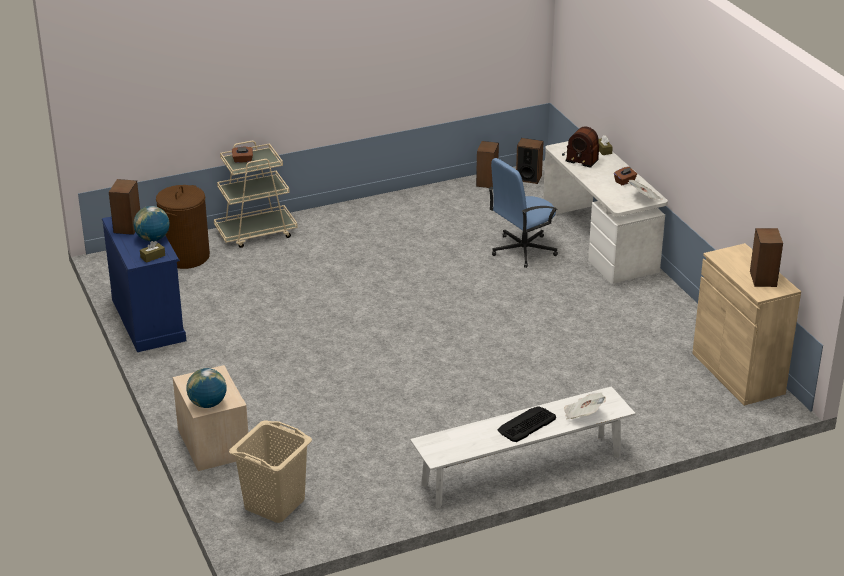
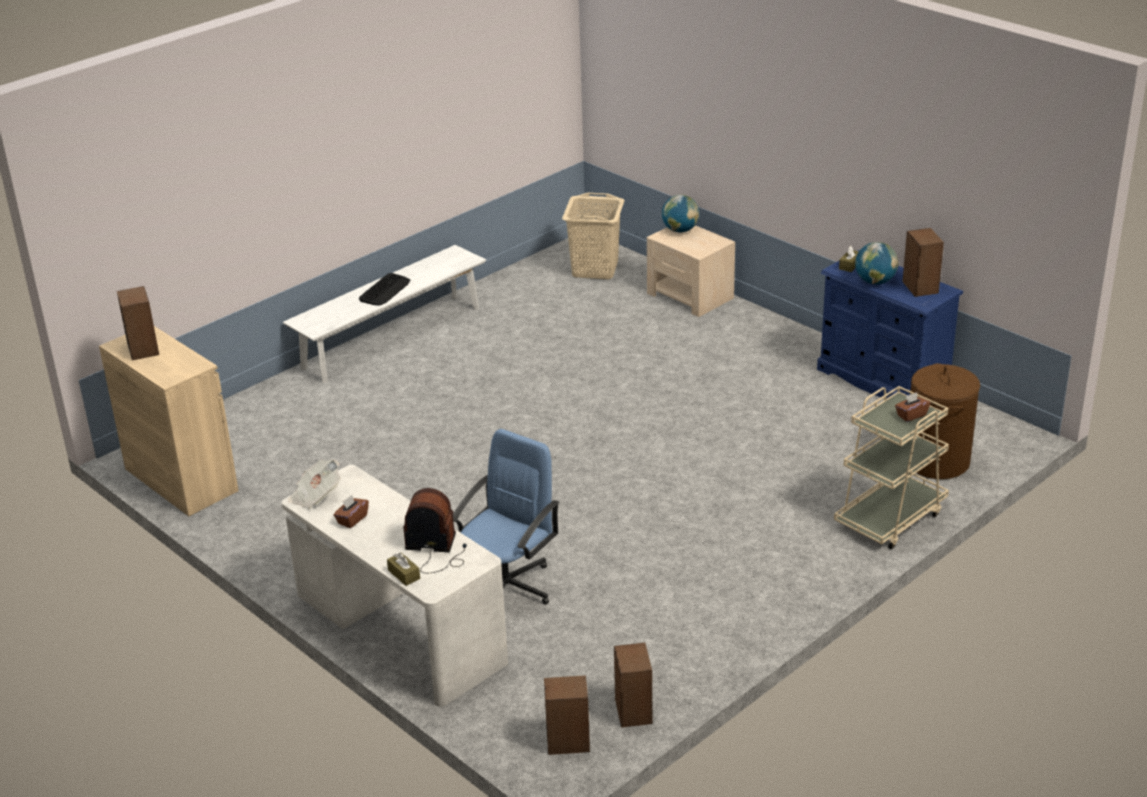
camera: 160 degrees right, 0 degrees up
newspaper [564,392,606,420] -> none

